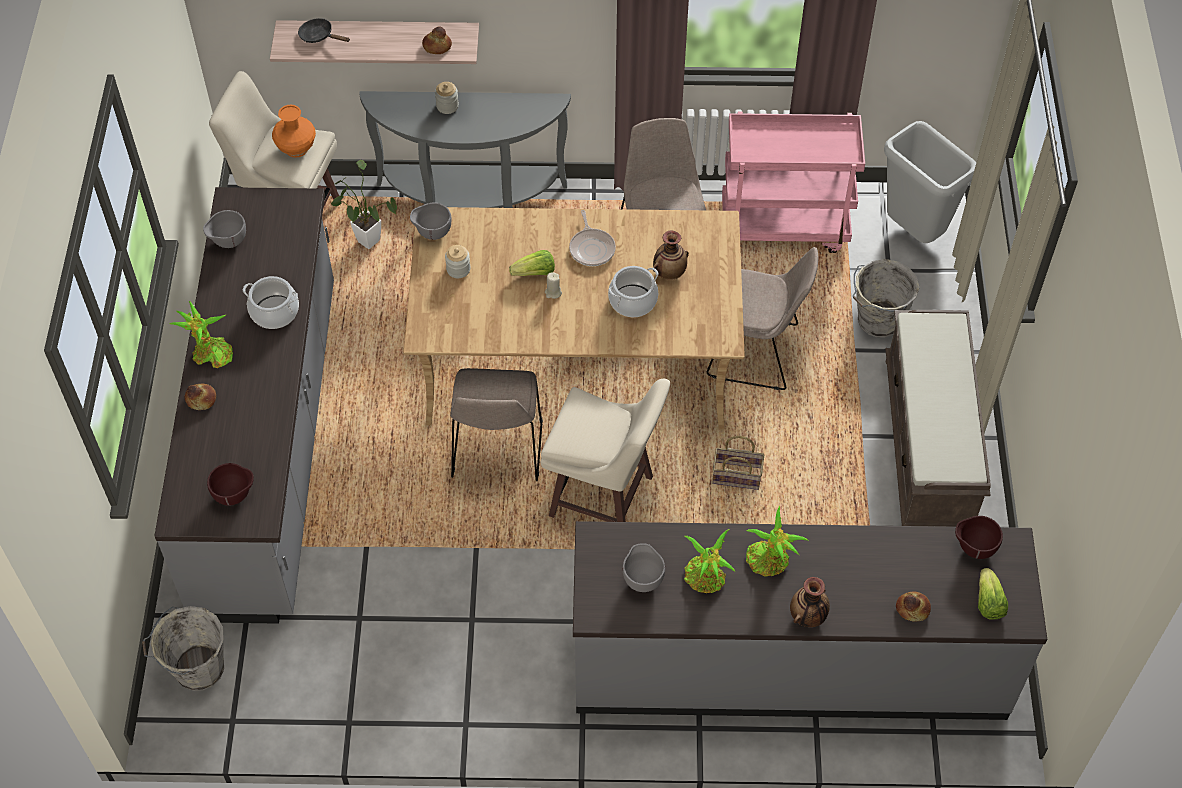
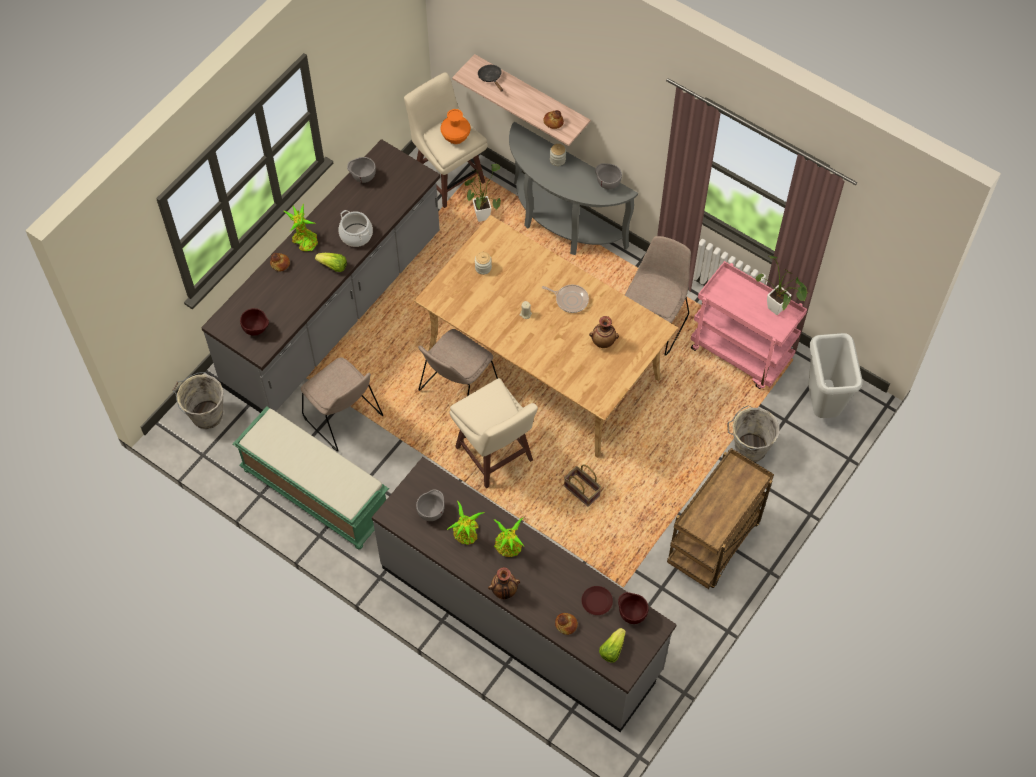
camera: 35 degrees right, 5 degrees up
grey bowl [410,203,452,240] -> grey bowl moved to [595,163,622,189]
lettuce [509,250,555,276] -> lettuce moved to [315,253,347,272]
frying pan [569,210,616,266] -> frying pan turned 90 degrees counterclockwise [542,284,589,313]
cooking pot [608,266,659,317] -> none
beige chair [707,247,818,390] -> beige chair moved to [301,357,383,452]
brown bench [885,310,991,527] -> brown cart [667,448,774,589]
none -> green bench [233,406,389,549]
none -> brown plate [581,586,613,615]
none -> potted plant [756,256,808,315]

